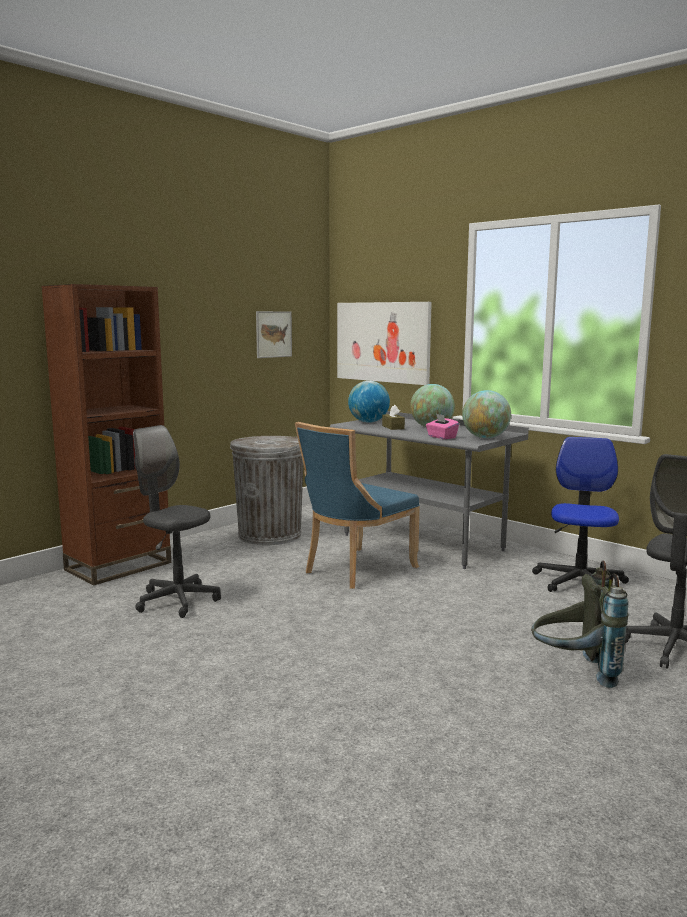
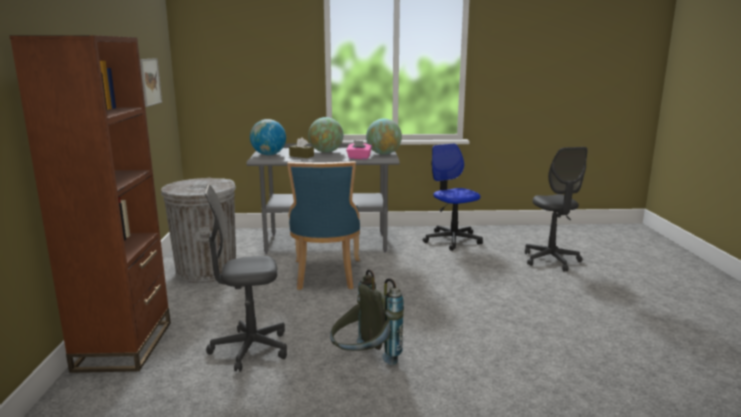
camera: 45 degrees left, 5 degrees up
picture [337,302,432,385] -> none
grey backpack [531,561,629,688] -> grey backpack moved to [330,269,404,365]

